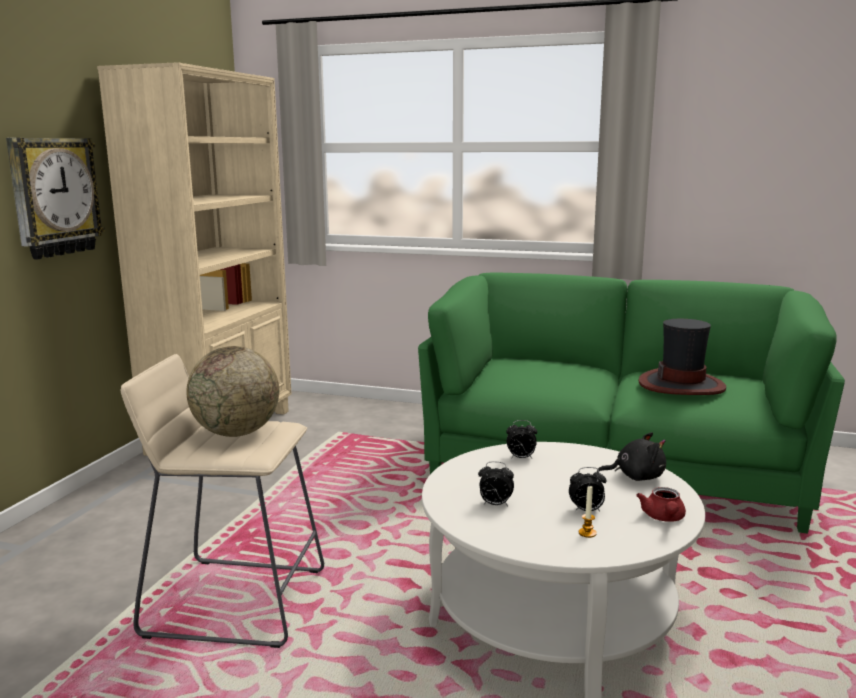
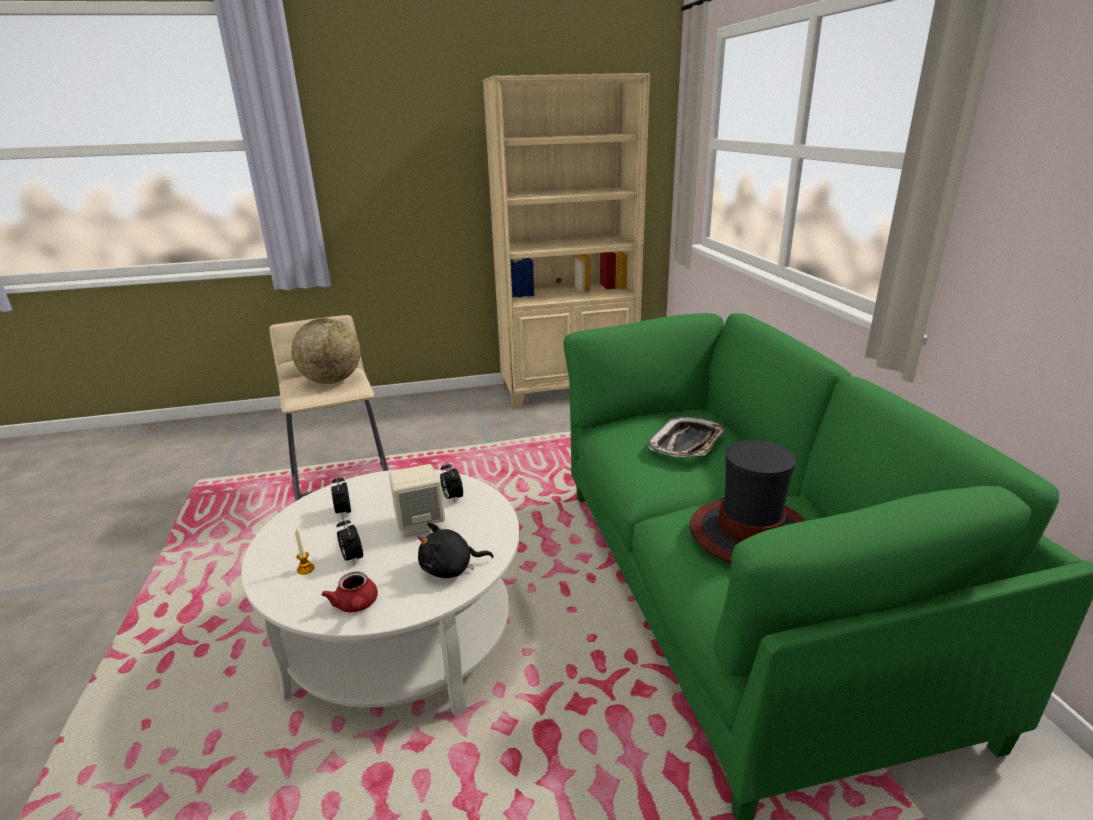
camera: 60 degrees right, 10 degrees up
wall clock [6,138,105,259] -> none
black plush toy [597,432,666,481] -> black plush toy turned 105 degrees clockwise [417,522,494,578]
red teapot [636,487,686,522] -> red teapot turned 90 degrees counterclockwise [322,571,378,613]
none -> beige speaker [389,464,445,537]
none -> tray [648,417,726,457]

